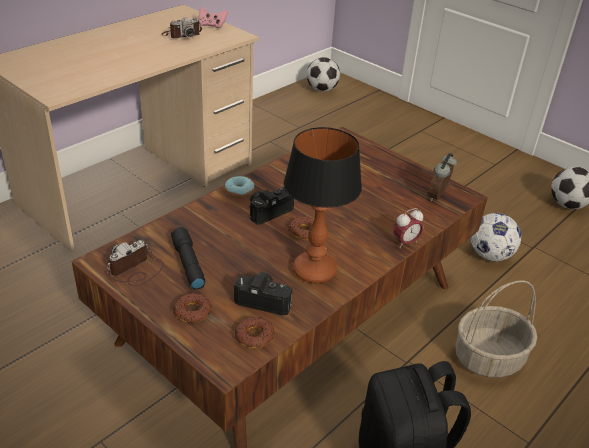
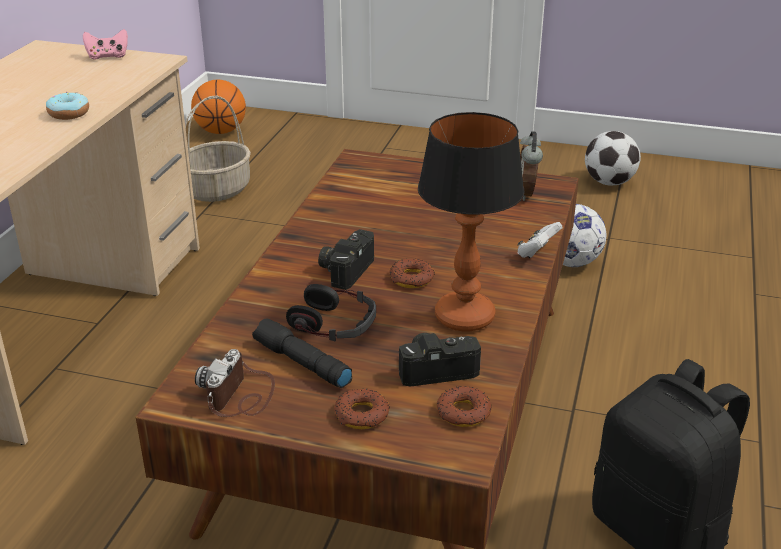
camera: 25 degrees left, 5 degrees down
camera [162,17,202,38] -> none
donut [225,176,255,199] -> donut moved to [46,93,89,120]
football [307,57,340,92] -> basketball [191,80,246,134]
alarm clock [393,208,423,248] -> white game controller [517,222,562,258]
basket [455,280,537,378] -> basket moved to [185,96,251,202]
none -> headphones [286,284,376,342]

